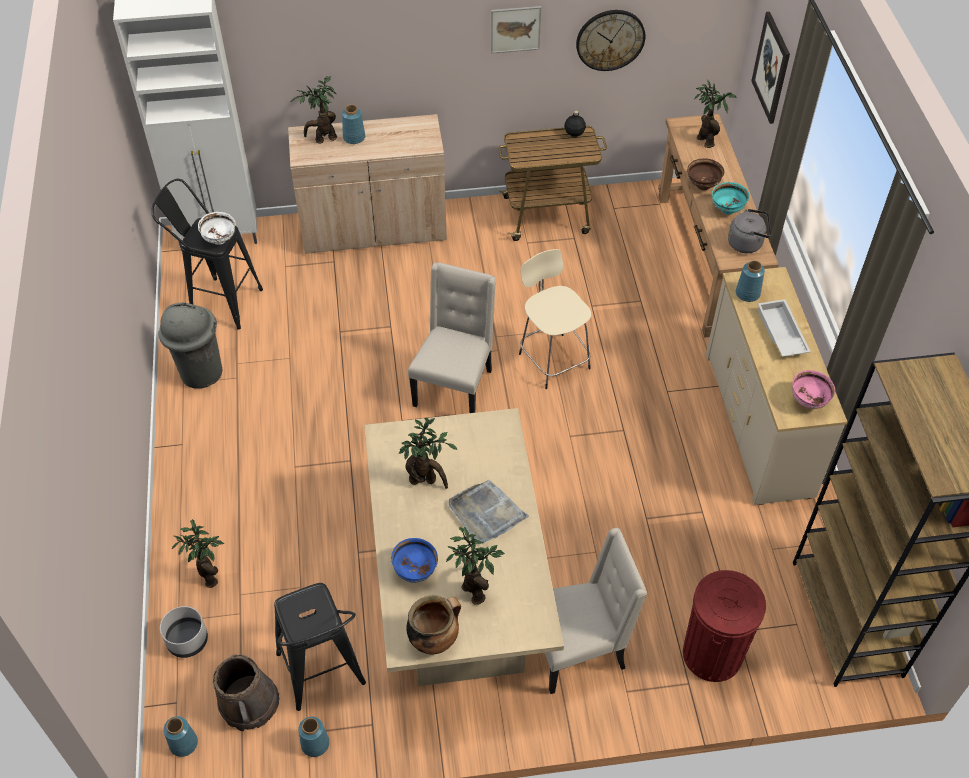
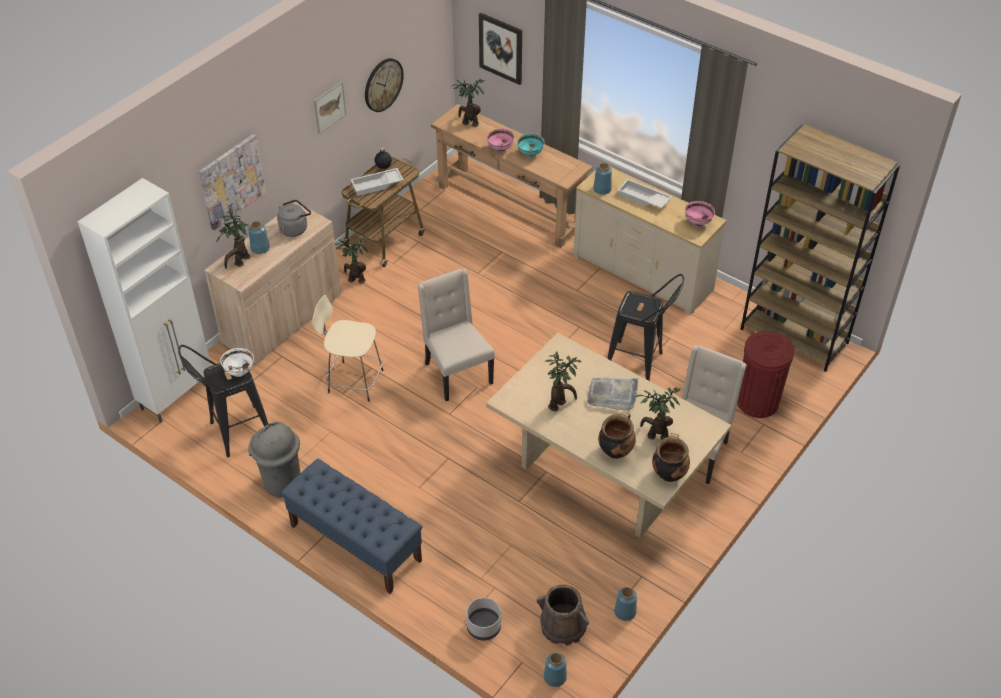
camera: 45 degrees left, 5 degrees down
potted plant [172,519,224,588] -> potted plant moved to [335,238,368,284]
black stool [274,583,366,711] -> black stool moved to [607,274,684,381]
blue bowl [391,538,438,583] -> cooking pot [598,411,636,459]
beige stool [519,249,591,389] -> beige stool moved to [312,295,384,402]
brown bowl [687,158,724,190] -> pink bowl [487,128,514,152]
grey kettle [728,209,771,253] -> grey kettle moved to [277,200,311,237]
none -> picture [199,134,266,231]
none -> blue bench [281,459,422,594]
none -> white tray [350,168,404,196]

